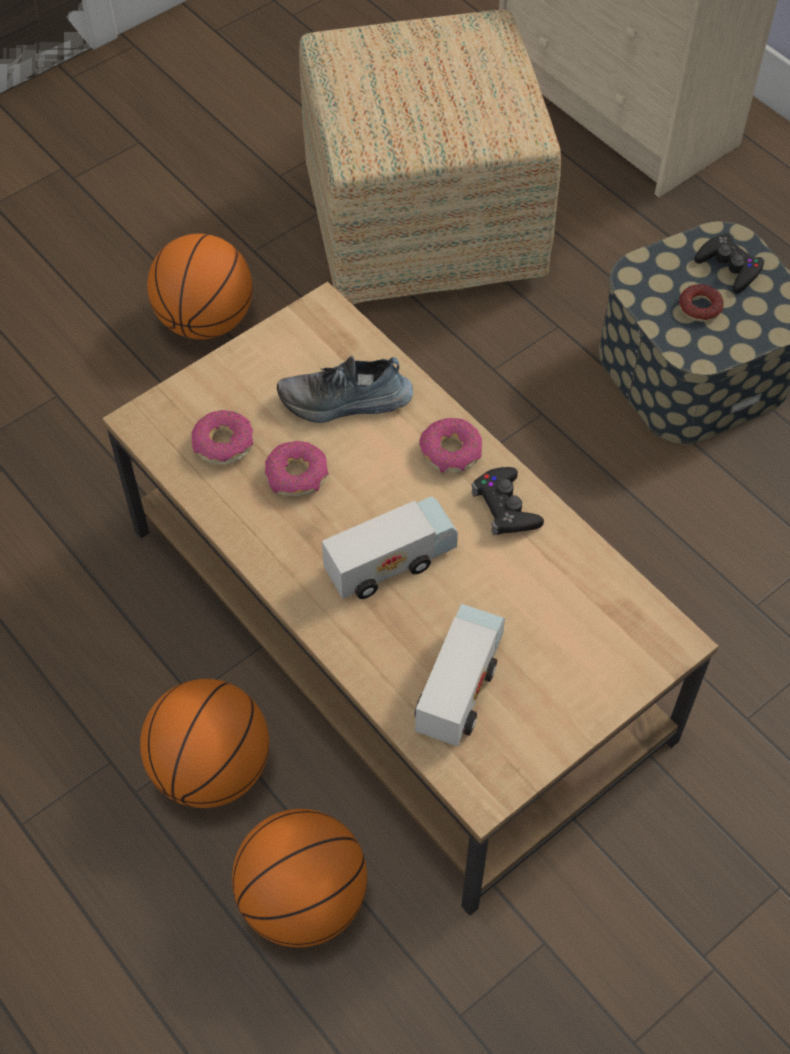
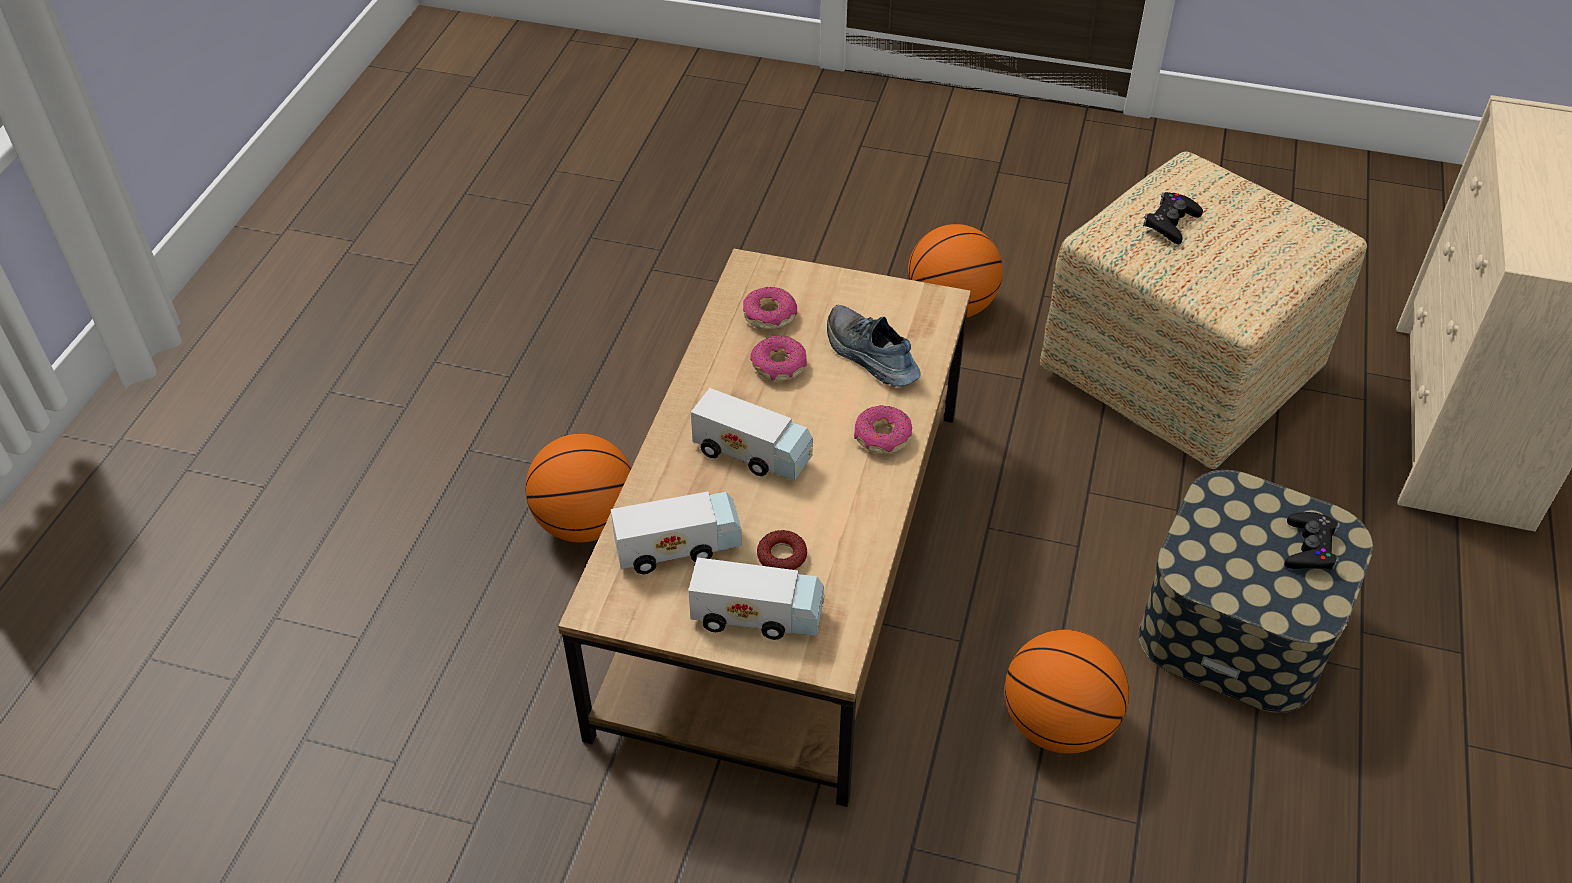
camera: 55 degrees right, 10 degrees down
basketball [232,809,367,947] -> basketball moved to [1005,630,1129,754]
black game controller [472,467,544,535] -> black game controller moved to [1143,192,1203,245]
donut [679,284,724,322] -> donut moved to [757,530,807,570]
none -> toy truck [688,557,824,640]

